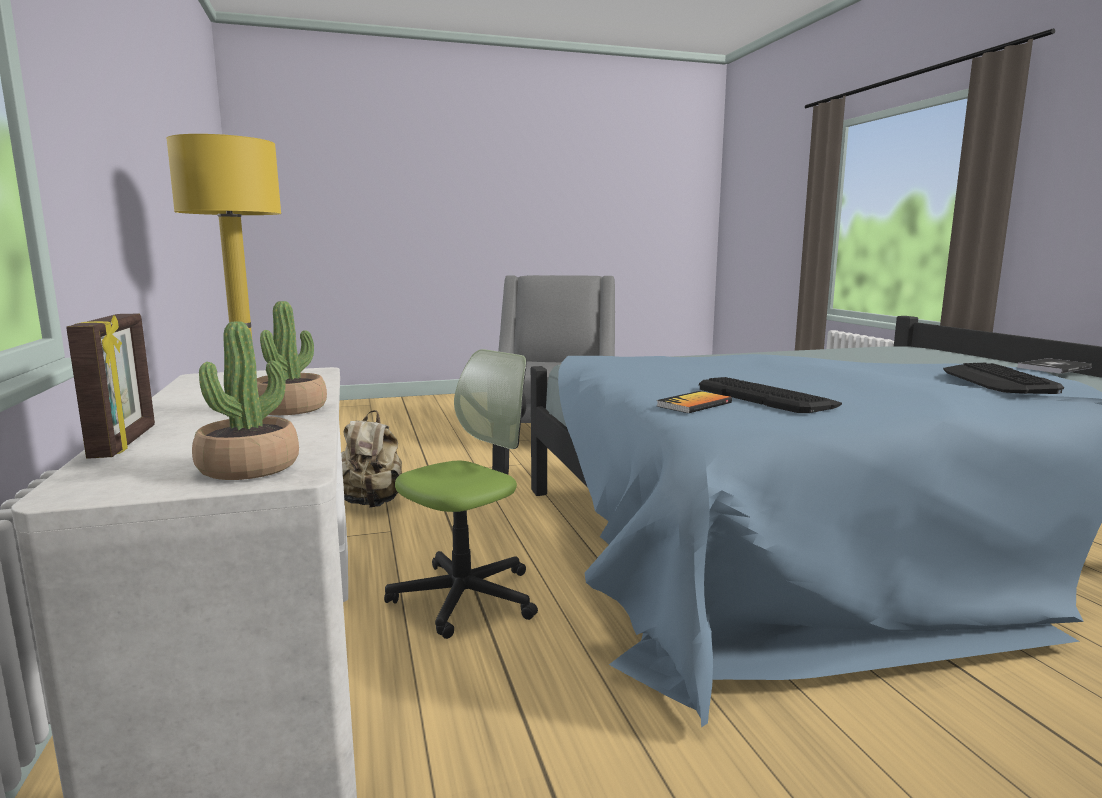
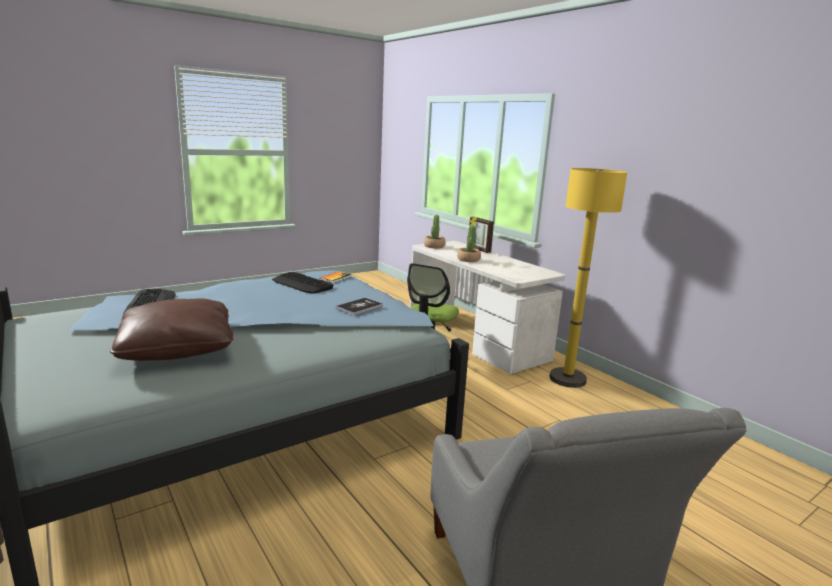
camera: 160 degrees right, 5 degrees up
beige backpack [341,410,402,508] -> none
book [1017,358,1092,374] -> book moved to [336,298,383,315]
none -> brown pillow [110,298,233,361]

